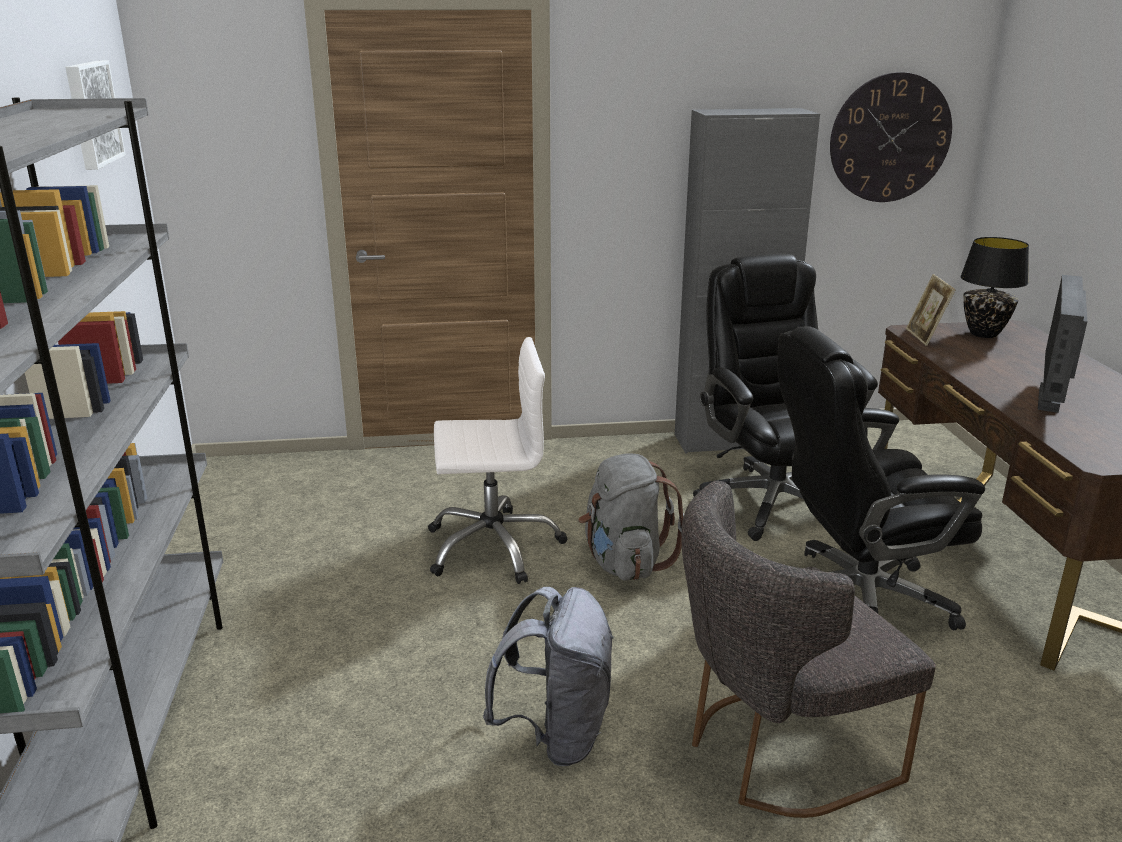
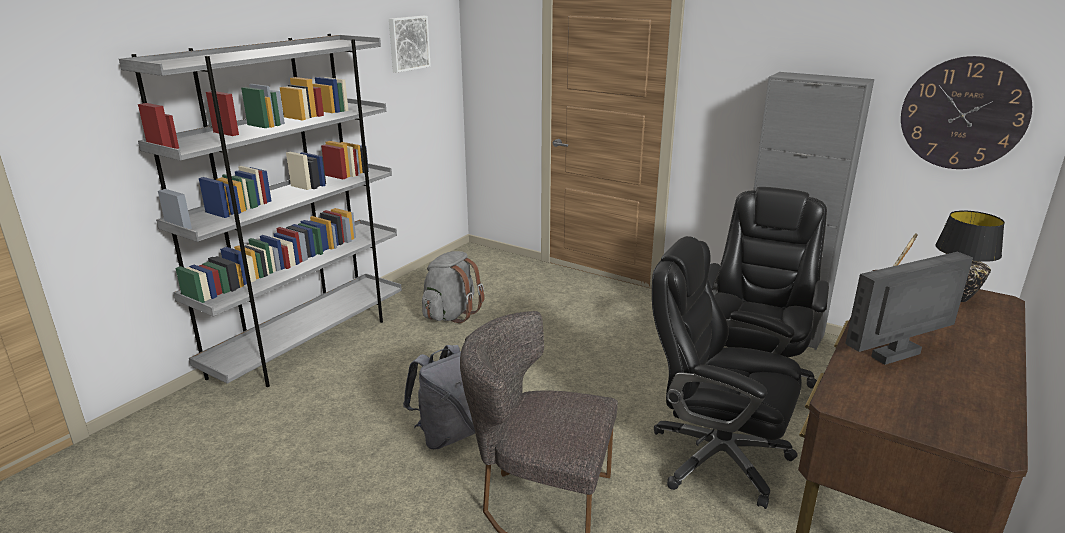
camera: 40 degrees right, 0 degrees up
white office chair [428,337,567,584] -> none
grey backpack [578,453,684,581] -> grey backpack moved to [422,251,484,323]

